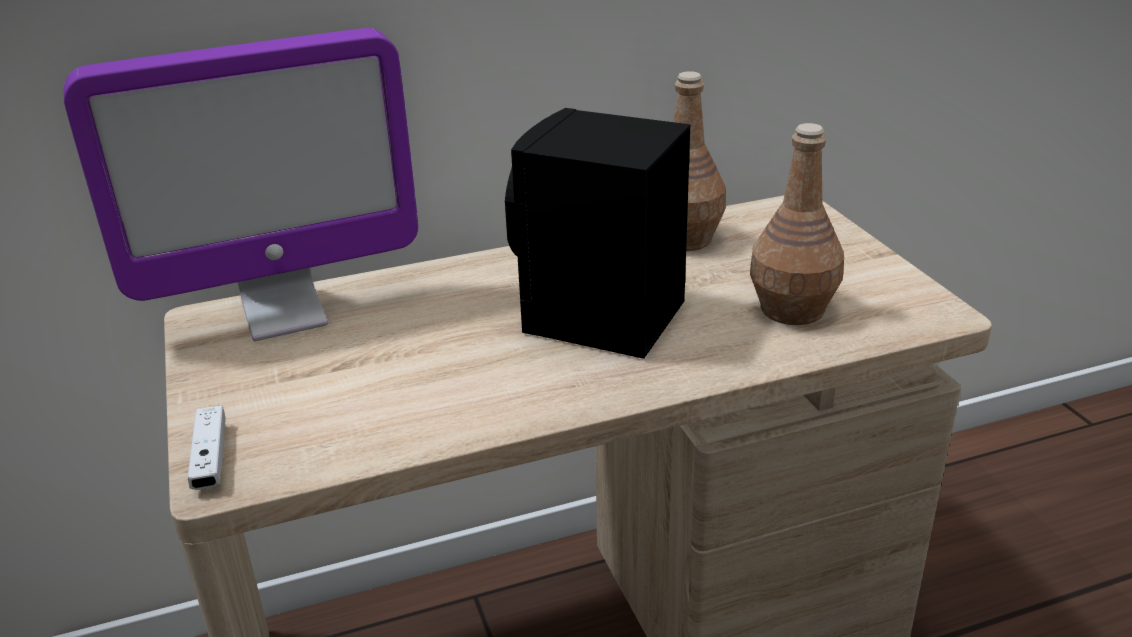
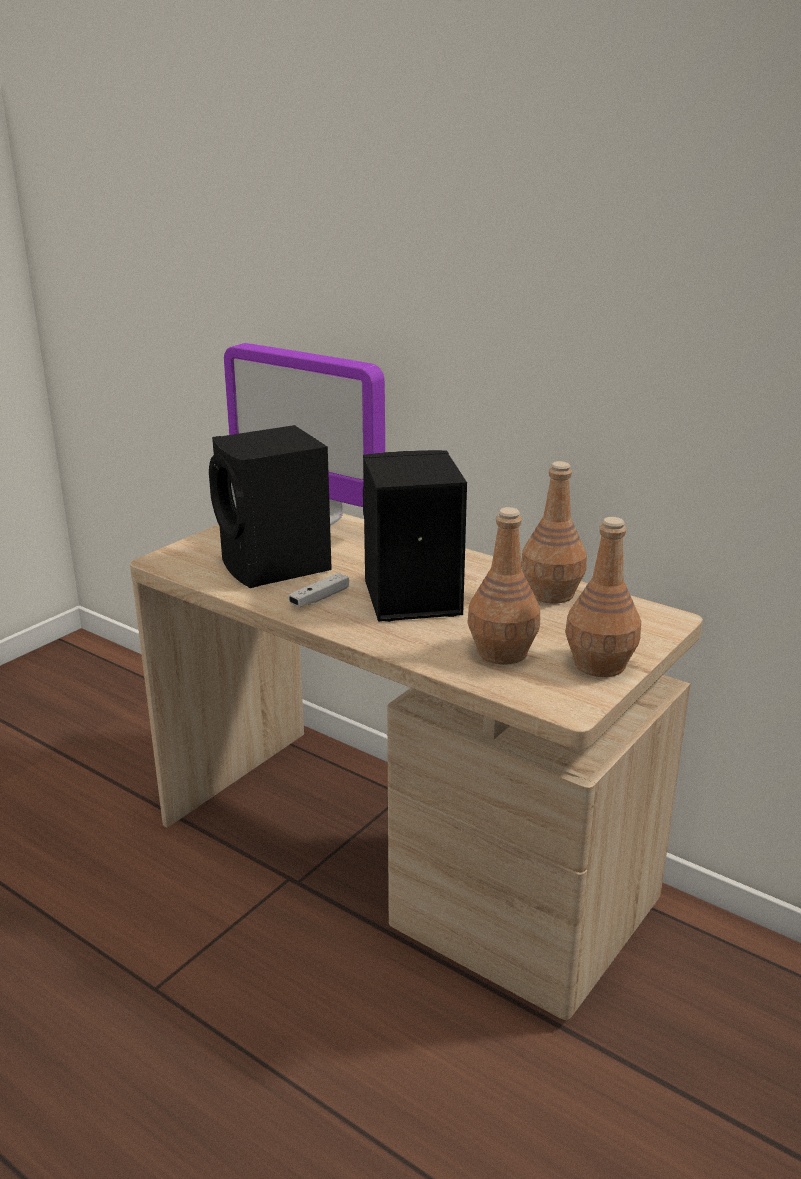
camera: 55 degrees right, 5 degrees down
white game controller [188,405,225,490] -> white game controller moved to [289,573,349,607]
none -> black speaker [209,425,332,588]
none -> brown bottle [565,517,641,677]

